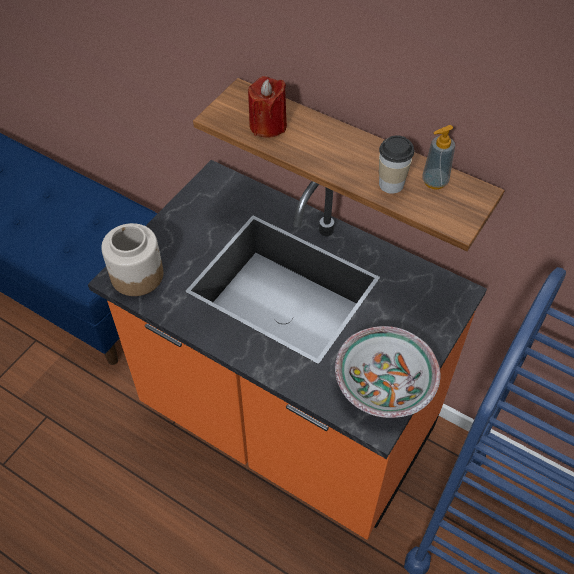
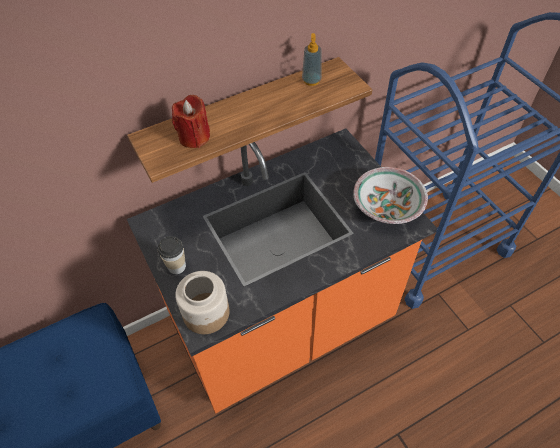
camera: 60 degrees left, 0 degrees up
cup [379,135,414,194] -> cup moved to [158,236,186,274]

